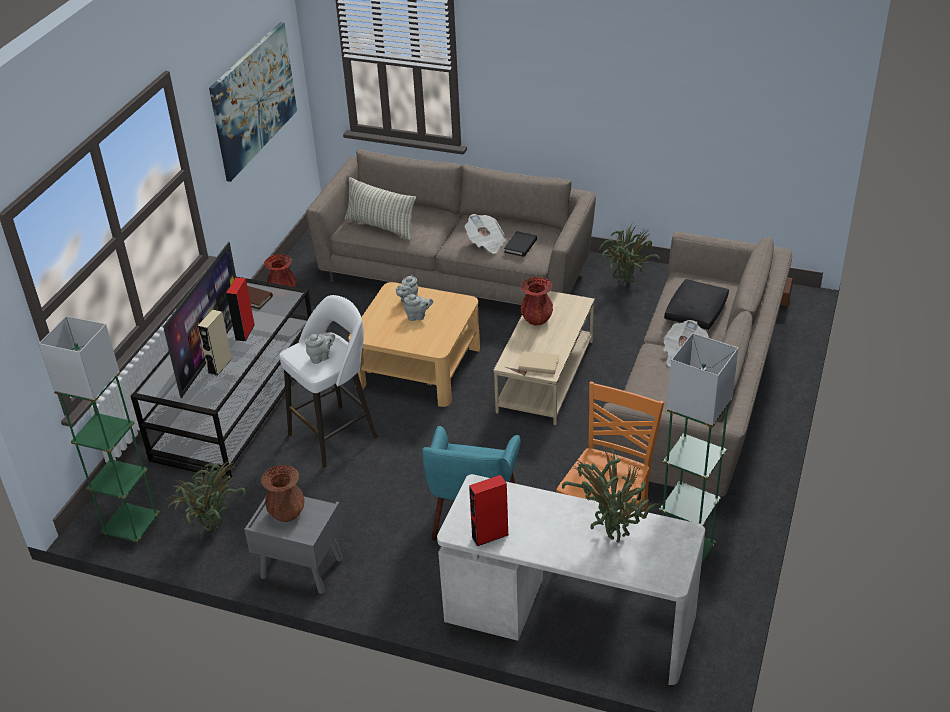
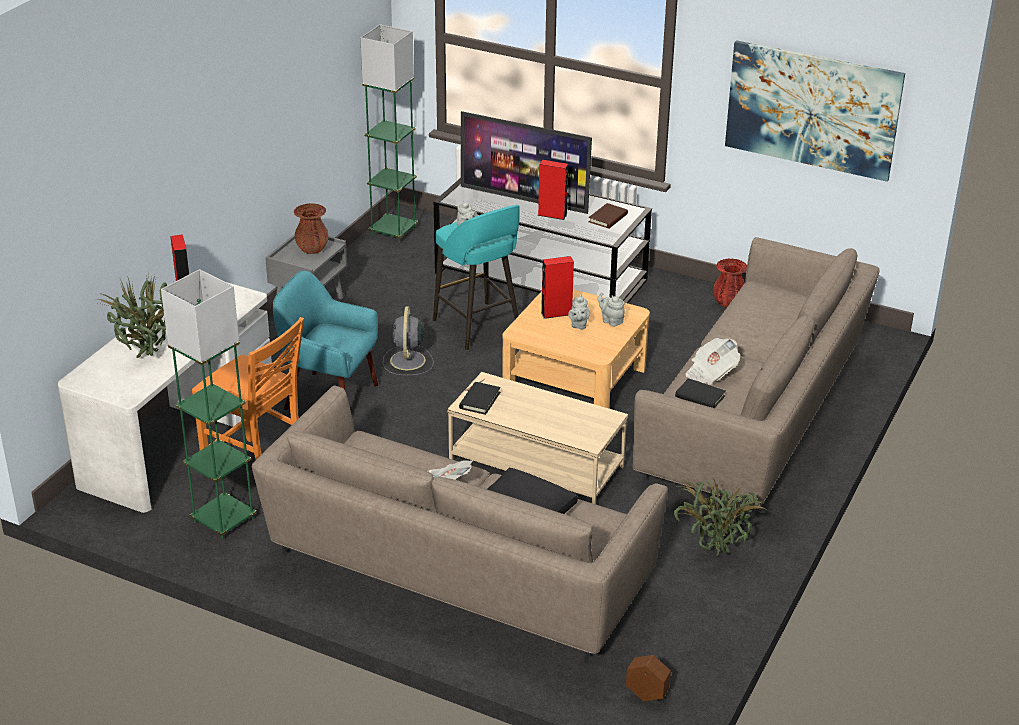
camera: 95 degrees right, 5 degrees down
potted plant [164,458,246,531] -> none
beige speaker [198,309,233,376] -> none
white stool [280,295,378,468] -> turquoise stool [433,205,520,350]
pillow [344,177,416,240] -> none
beige book [519,351,559,374] -> black book [459,382,501,415]
red vase [521,277,553,325] -> none
none -> grey fan [383,306,434,375]
none -> red speaker [541,256,574,319]

